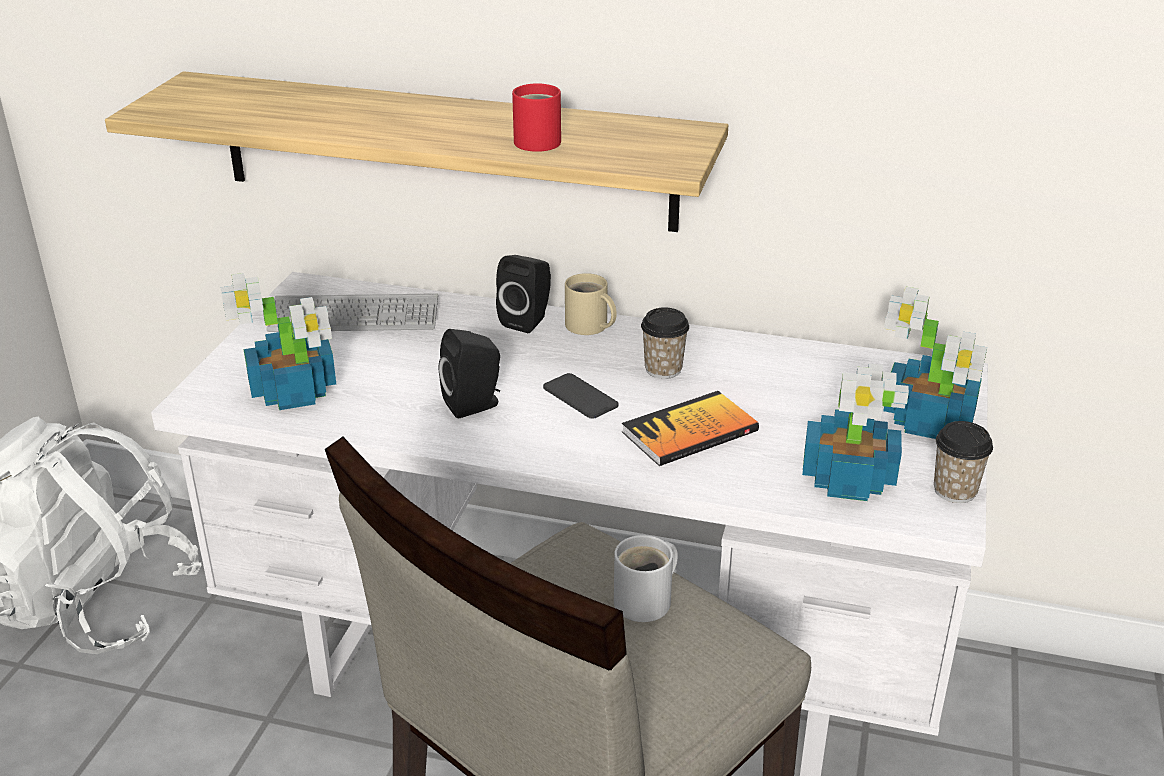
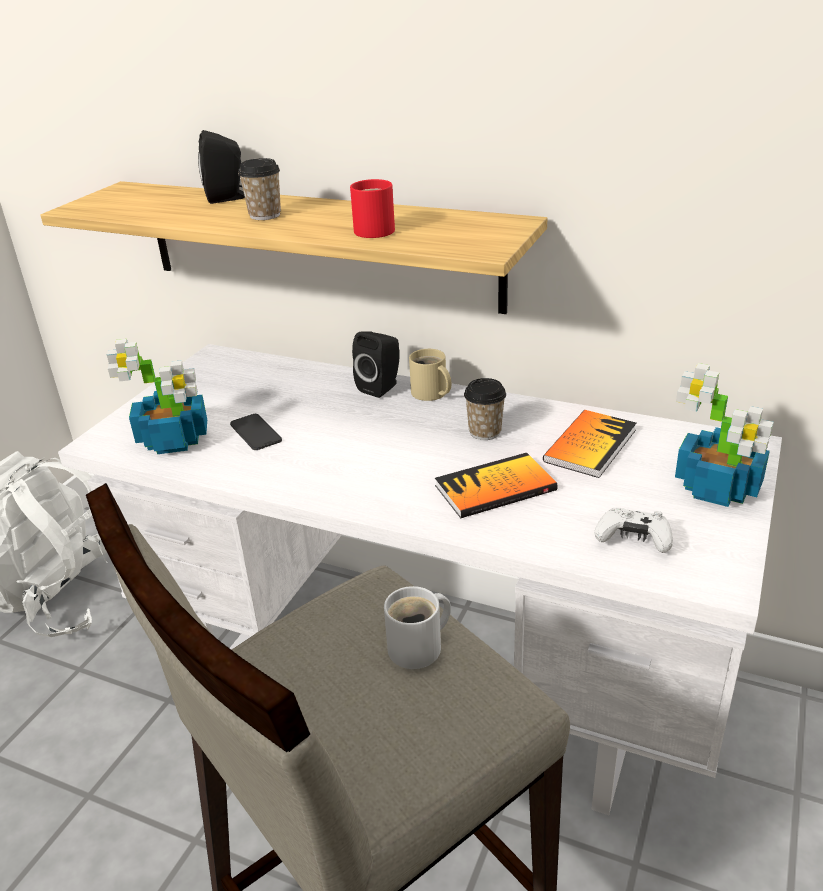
camera: 10 degrees right, 0 degrees up
keyboard [266,293,438,332] -> none
black speaker [439,329,500,418] -> black speaker moved to [198,130,245,204]
phone [543,373,618,419] -> phone moved to [230,414,282,450]
potted plant [802,363,909,501] -> white game controller [595,508,673,553]
cup [934,421,993,503] -> cup moved to [238,158,281,220]
none -> book [543,410,637,478]

